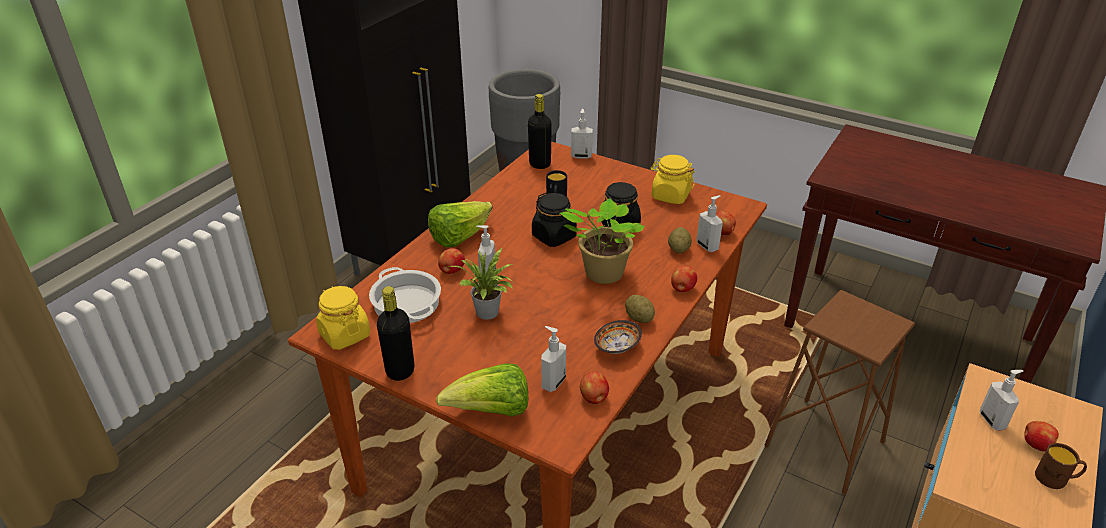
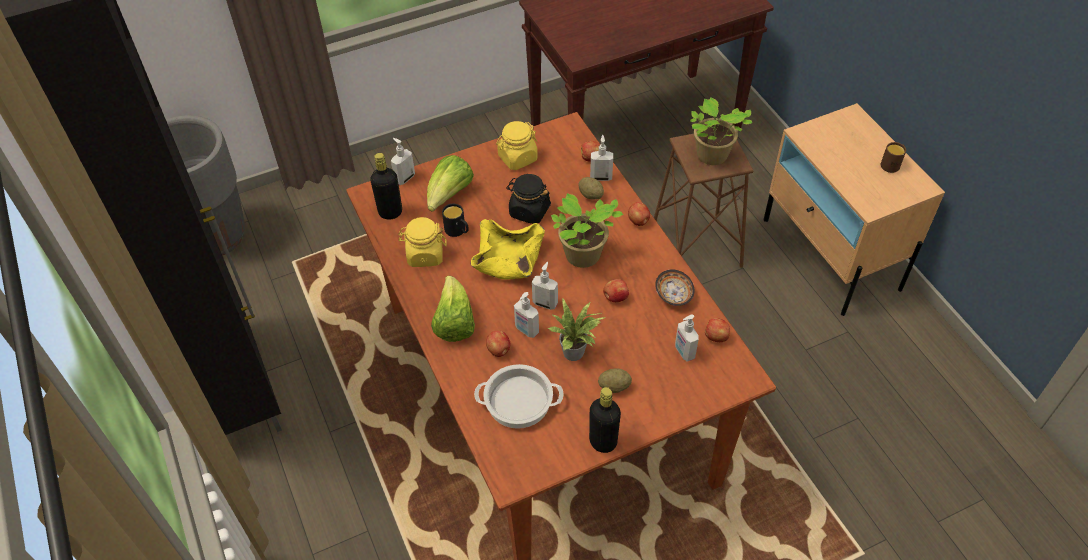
camera: 55 degrees left, 15 degrees up
yellow jar [316,286,370,350] -> yellow jar moved to [398,217,447,267]
lettuce [436,363,528,417] -> lettuce moved to [427,155,474,212]
black jar [532,193,577,247] -> yellow bowl [470,219,545,280]
potato [625,295,655,323] -> potato moved to [598,369,632,393]
soap dispenser [980,370,1024,431] -> soap dispenser moved to [532,262,558,310]
apple [1024,421,1059,452] -> apple moved to [603,279,629,302]
none -> potted plant [690,97,752,165]

